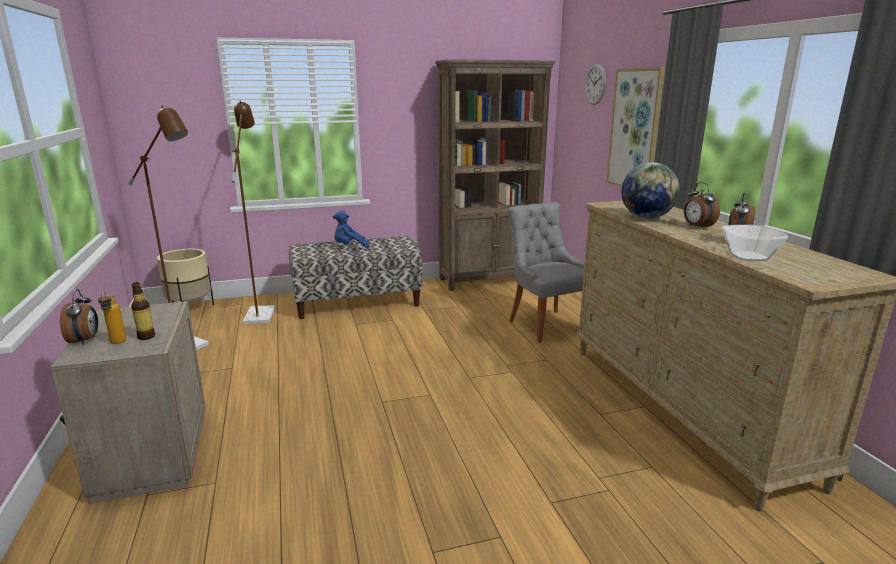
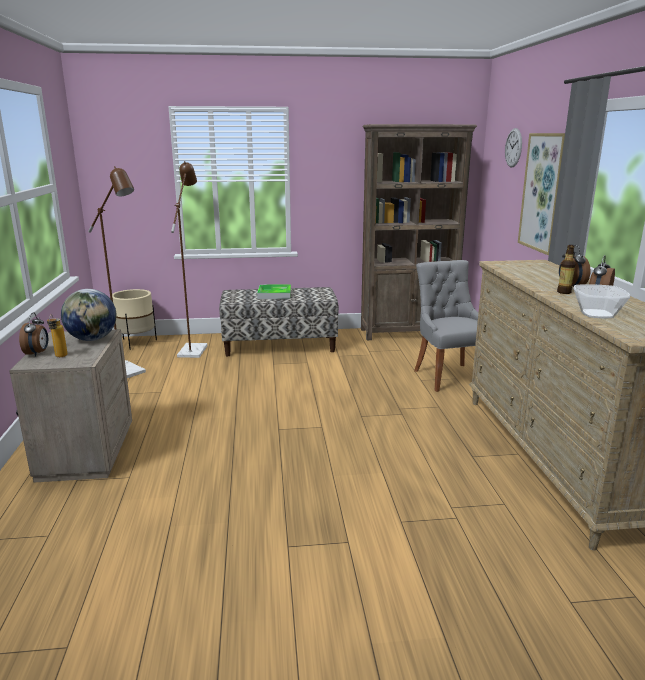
camera: 10 degrees right, 0 degrees up
bottle [131,282,155,340] -> bottle moved to [557,245,575,294]
blue plush toy [333,211,370,248] -> tray [257,284,291,299]
globe [621,162,680,219] -> globe moved to [61,289,117,341]

